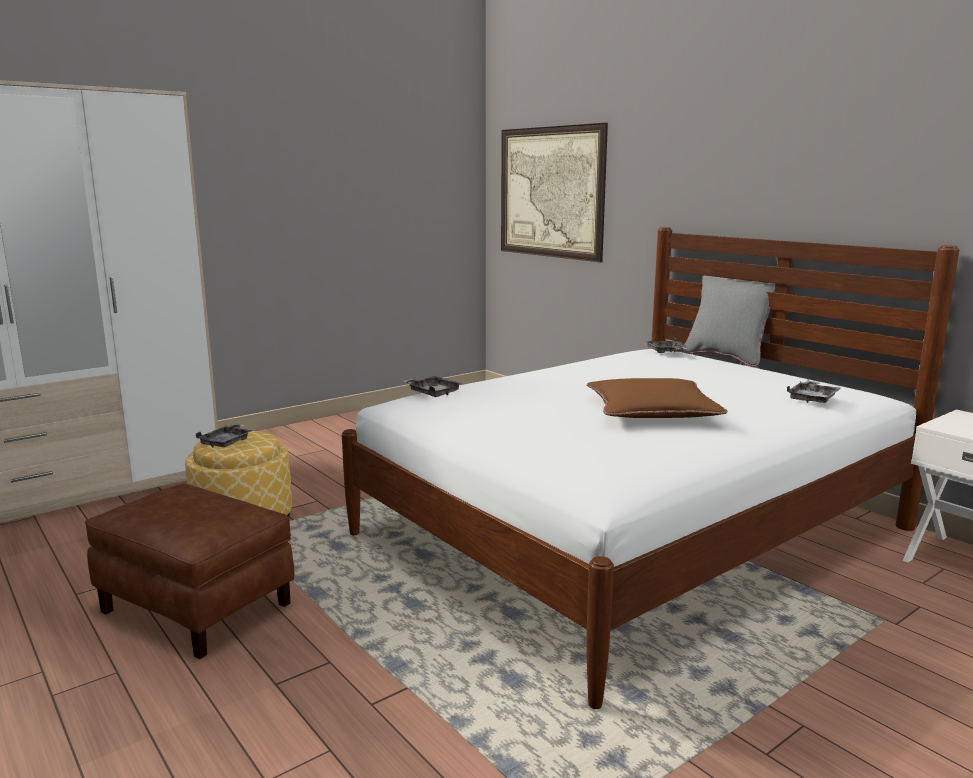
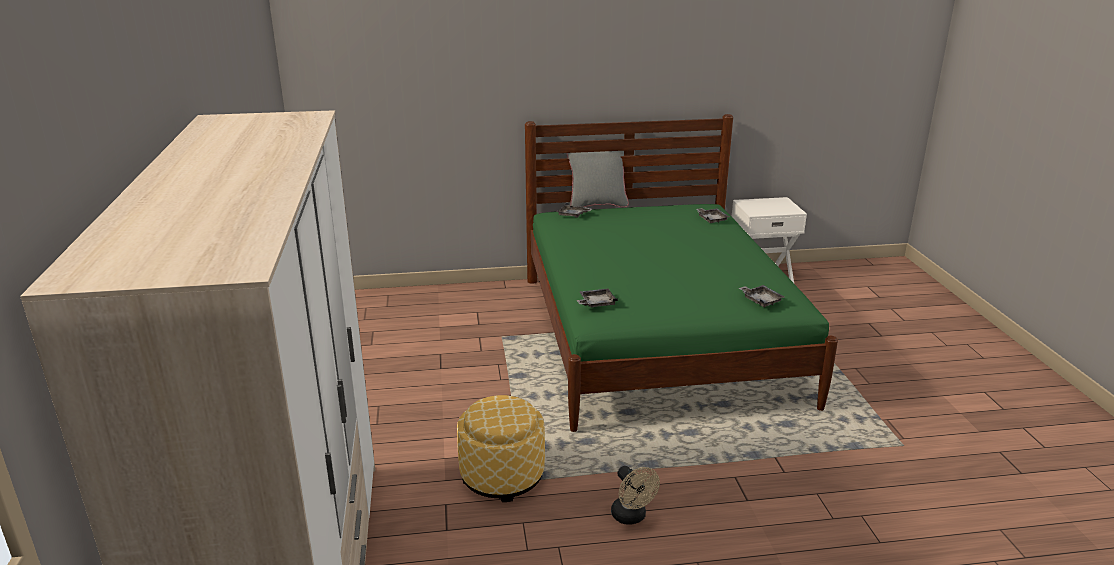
camera: 60 degrees left, 10 degrees up
brown ottoman [85,483,294,659] -> beige fan [611,466,660,525]
grey tray [196,423,253,447] -> grey tray moved to [739,285,784,307]
white bed [342,227,959,709] -> green bed [525,114,838,432]
picture [501,123,608,262] -> none
brown pillow [587,378,727,418] -> none

